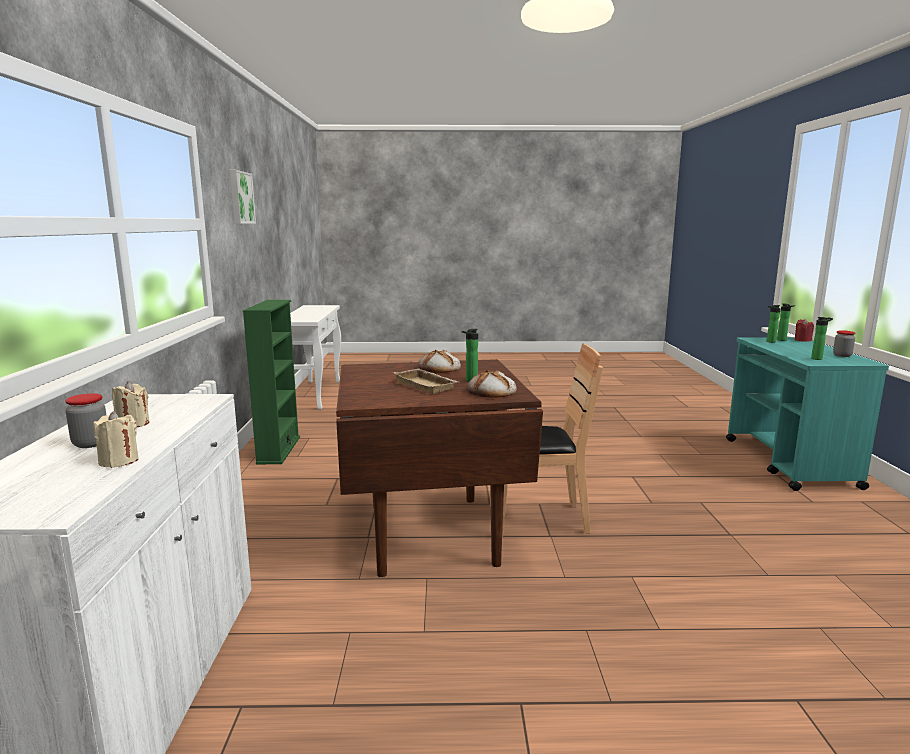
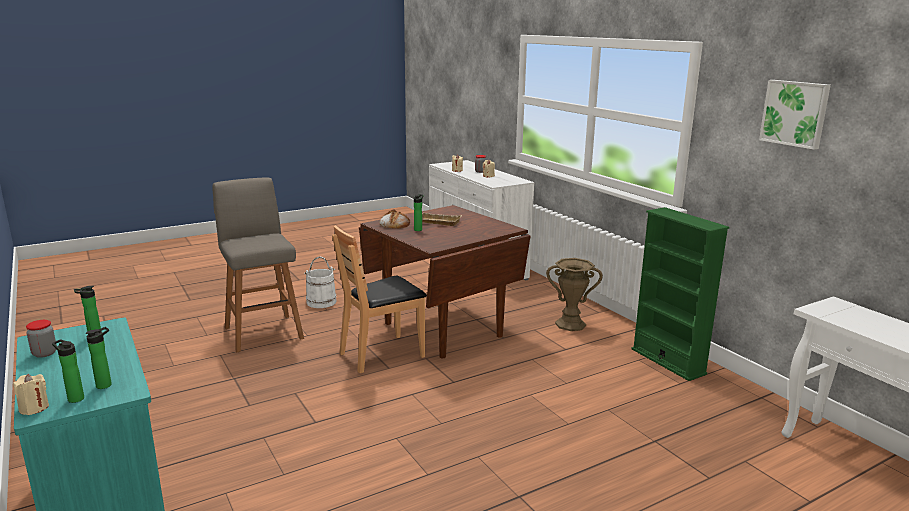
camera: 150 degrees right, 5 degrees up
bread [418,350,461,373] -> none
red candle [795,319,814,342] -> beige candle [13,374,49,415]
none -> grey stool [212,178,304,352]
none -> white bucket [304,257,336,308]
none -> brown vase [546,258,603,331]

